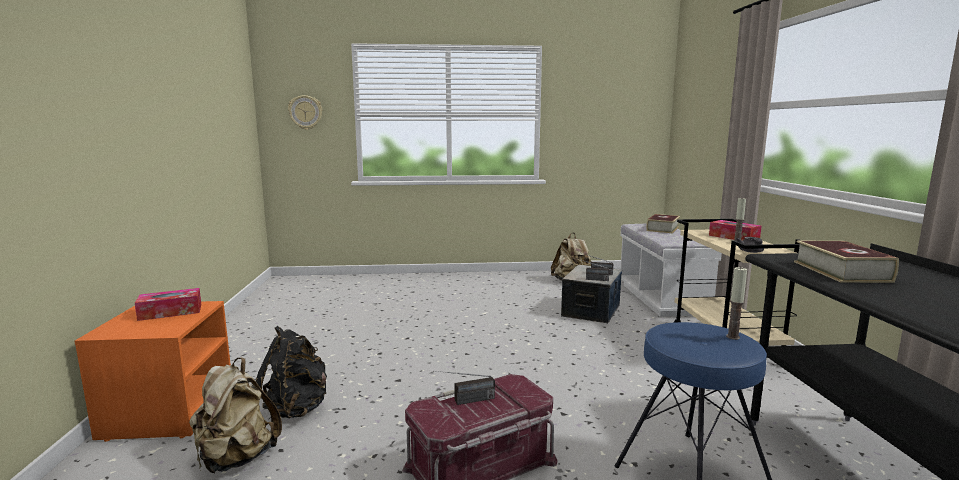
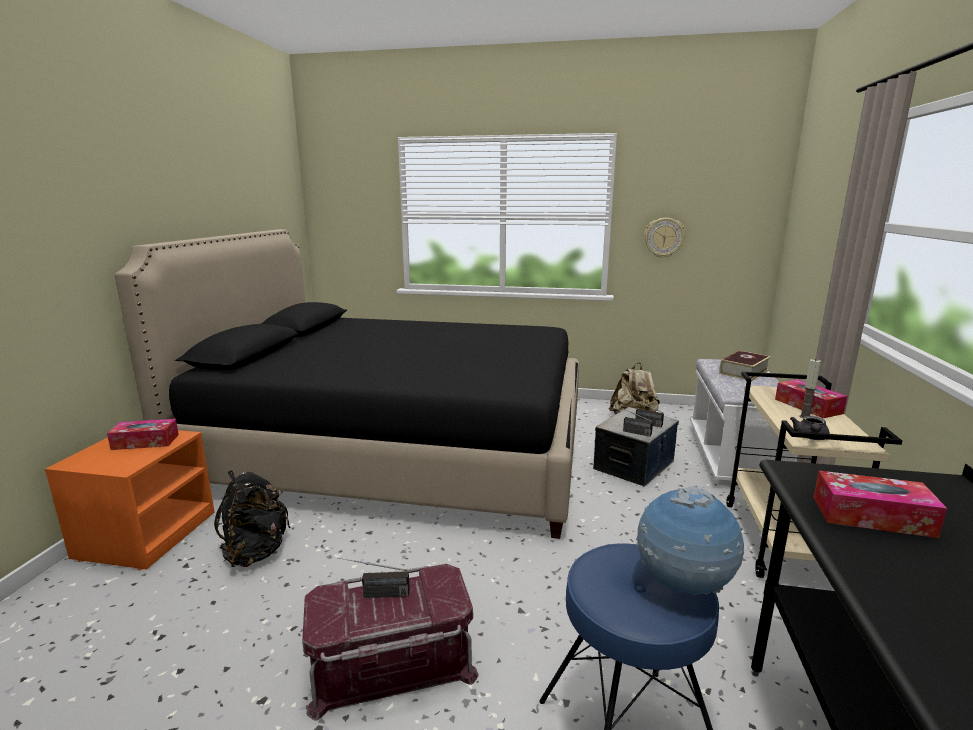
camera: 15 degrees right, 5 degrees up
beige backpack [189,357,282,473] -> none
wall clock [288,95,322,130] -> wall clock moved to [644,218,685,258]
candle [726,266,747,340] -> globe [636,486,746,596]
book [794,241,899,283] -> tissue box [813,471,947,538]
none -> black bed [115,229,579,539]

